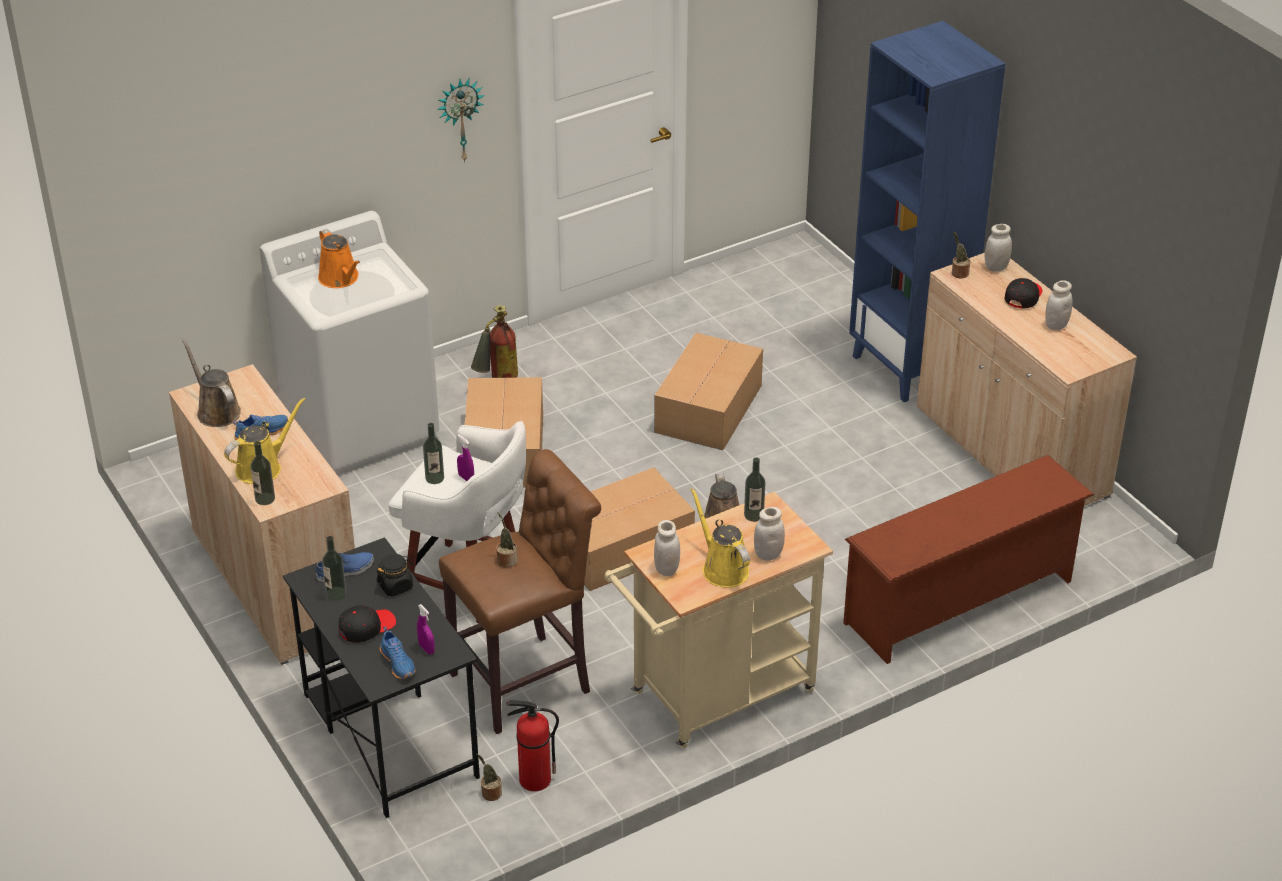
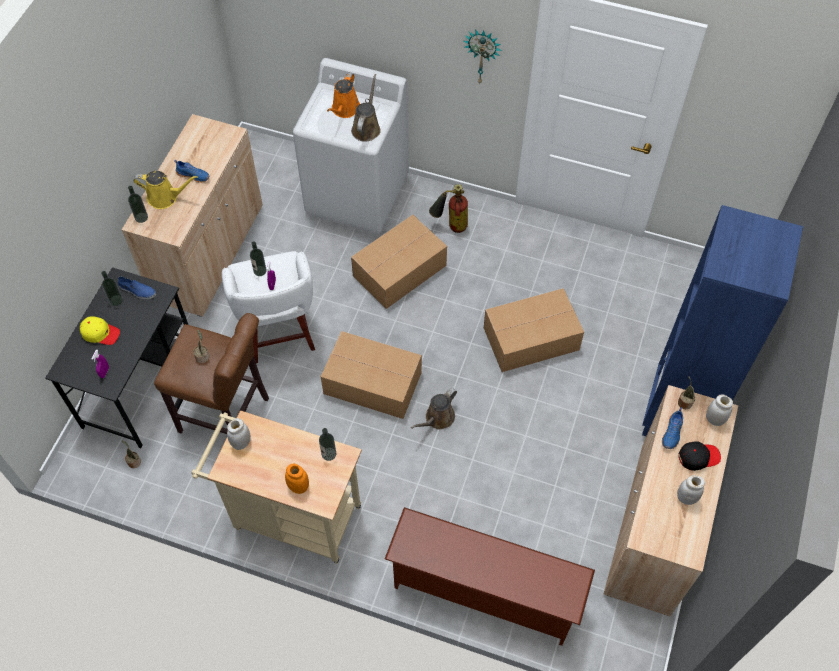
camera: 50 degrees right, 20 degrees up
brown watering can [182,339,241,427] -> brown watering can moved to [351,74,381,142]
black cap [339,605,396,643] -> yellow cap [80,316,120,345]
black jar [376,554,413,597] -> none
blue shoe [380,626,415,679] -> blue shoe moved to [662,407,683,449]
fire extinguisher [506,700,559,791] -> none
yellow watering can [690,488,750,587] -> none
white jar [754,507,785,561] -> orange jar [285,464,309,494]

